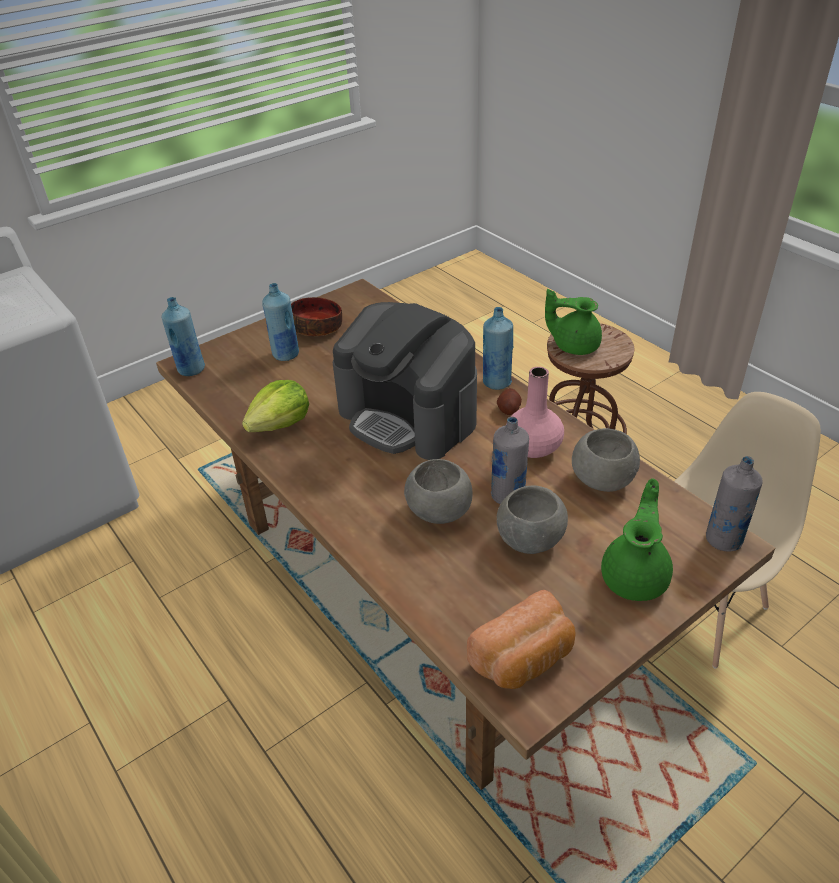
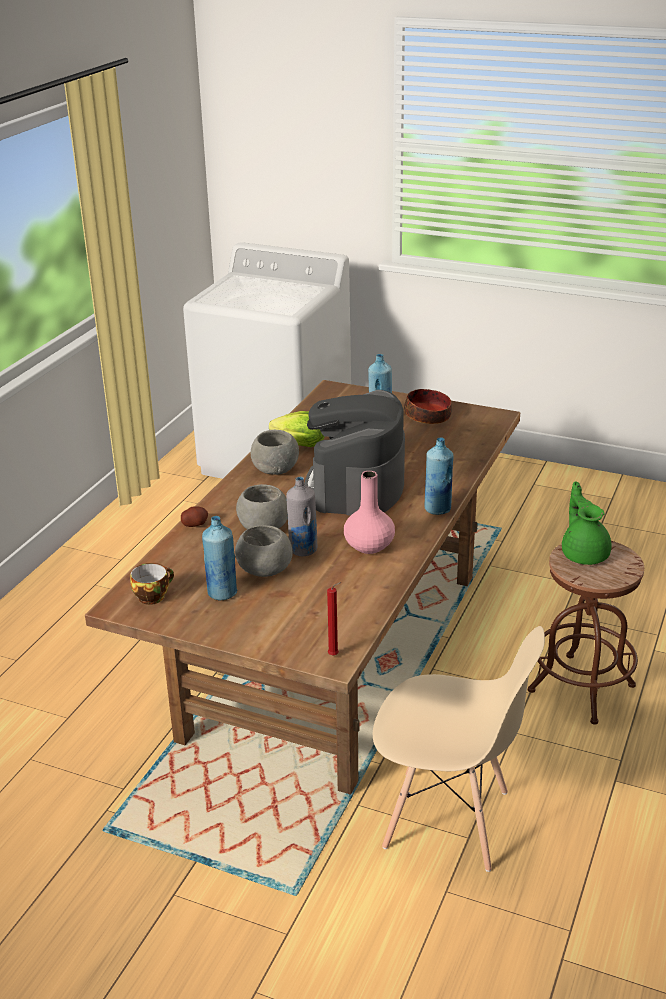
camera: 60 degrees right, 10 degrees down
blue bottle [162,297,205,376] -> blue bottle moved to [202,516,237,600]
bread [467,590,576,689] -> cup [130,563,174,605]
potato [497,388,522,415] -> potato moved to [181,506,208,527]
grey bowl [572,428,640,492] -> grey bowl moved to [251,430,299,475]
green teapot [601,478,673,601] -> none
grey bottle [706,456,763,552] -> red candle [327,582,342,656]

